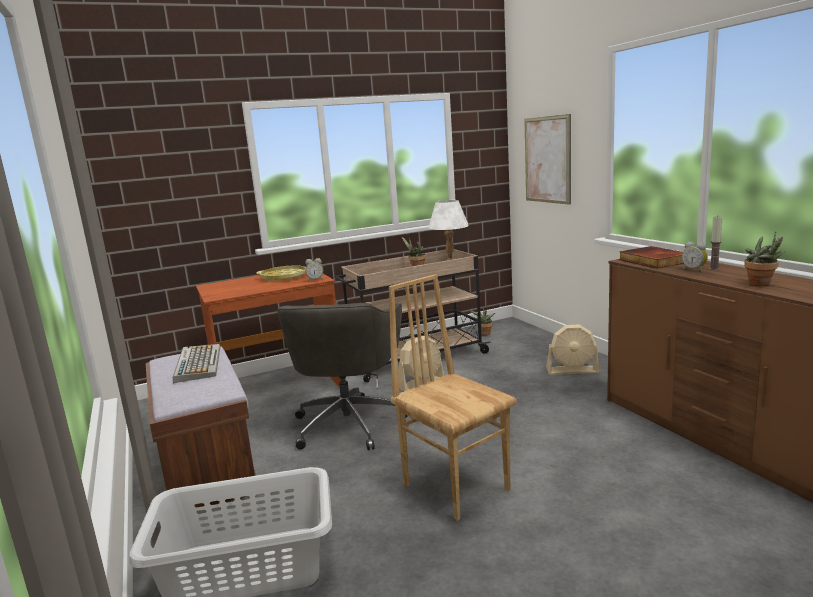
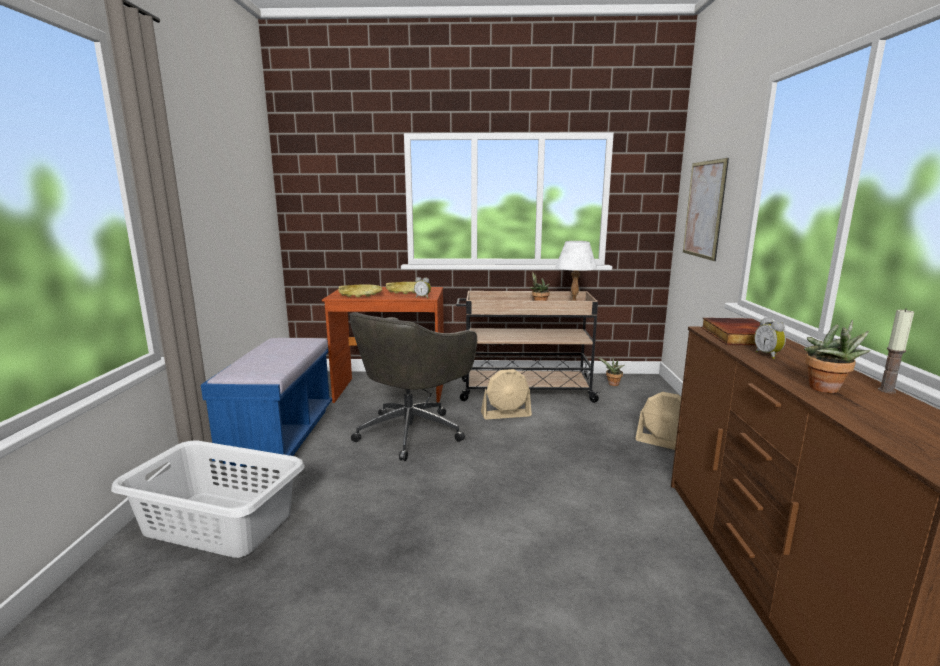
camera: 25 degrees right, 0 degrees up
brown bench [146,347,257,511] -> blue bench [201,338,332,466]
keyboard [172,344,220,383] -> none
brown chair [389,274,517,521] -> none
candle [709,216,722,270] -> candle moved to [878,308,914,394]
none -> yellow tray [338,284,382,298]

